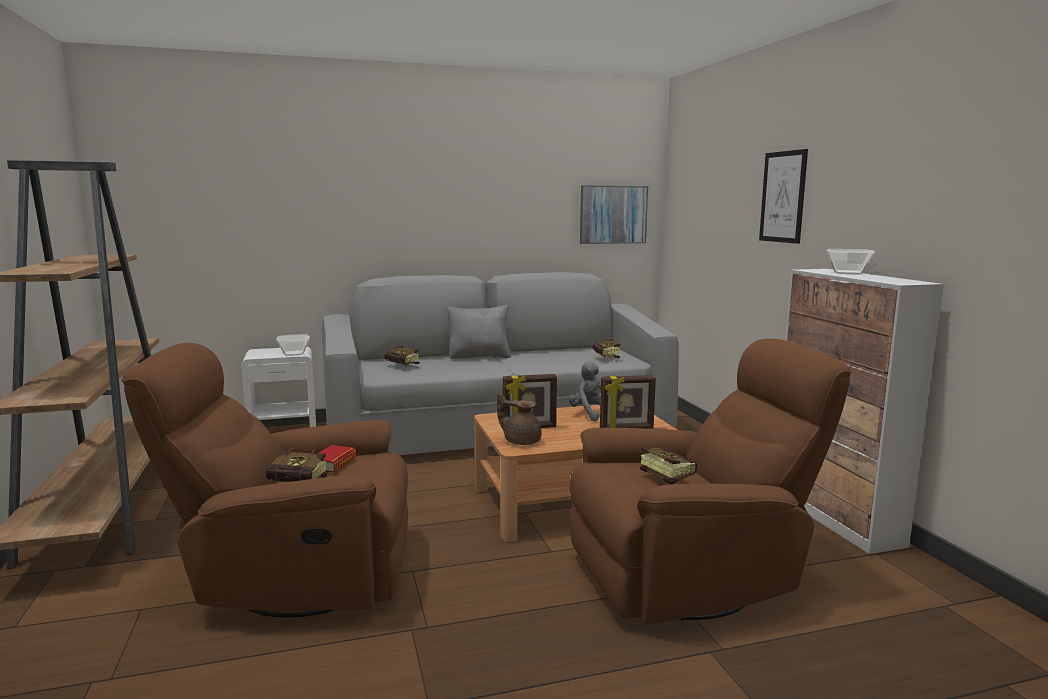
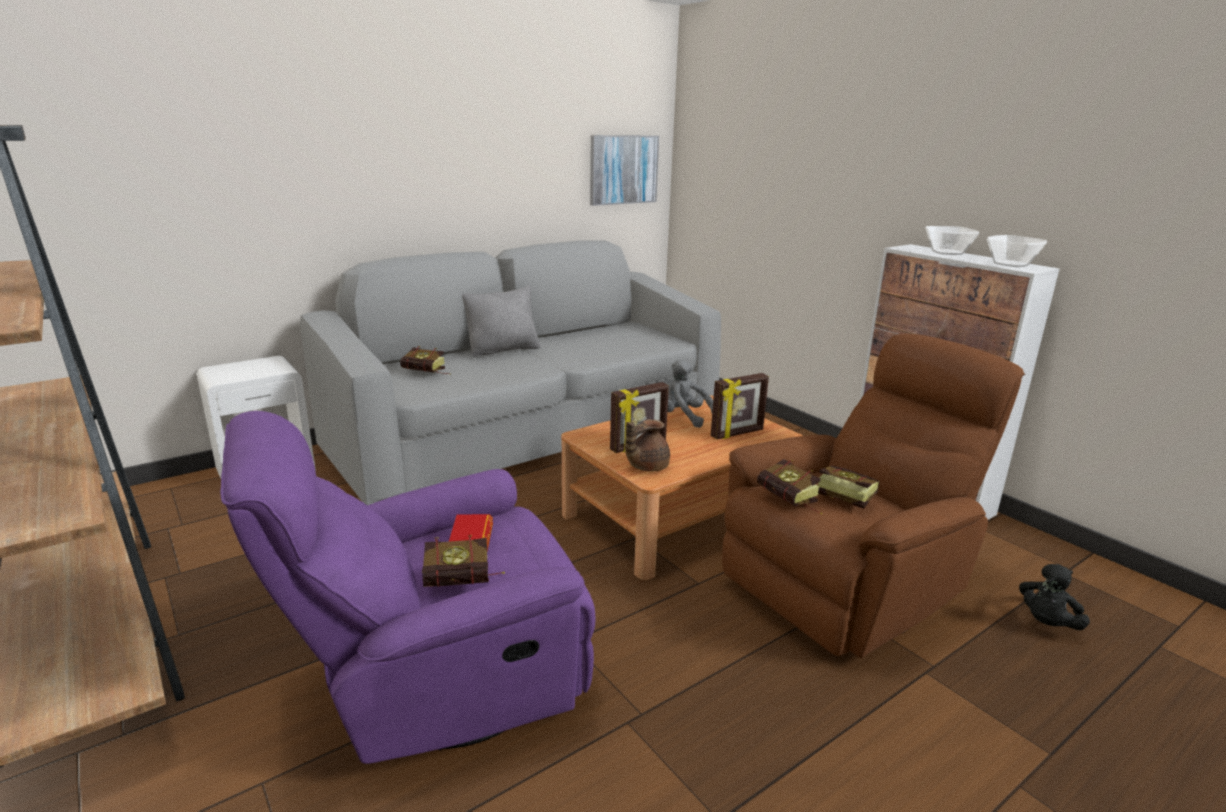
camera: 20 degrees left, 10 degrees up
brown armchair [121,343,408,618] -> purple armchair [220,411,595,764]
bowl [276,334,310,356] -> bowl moved to [987,235,1047,267]
brown teapot [497,391,542,445] -> brown teapot turned 45 degrees counterclockwise [625,419,670,472]
book [592,338,620,363] -> book moved to [757,459,822,514]
picture [759,149,808,244] -> none
none -> black plush toy [1019,564,1090,630]

